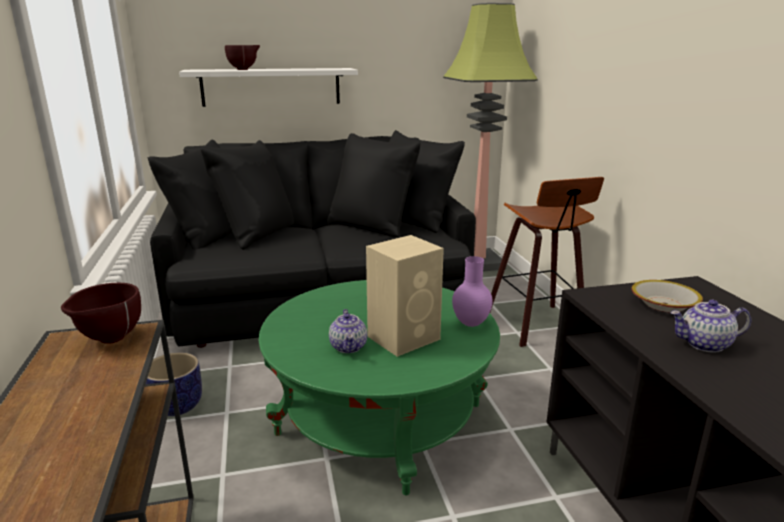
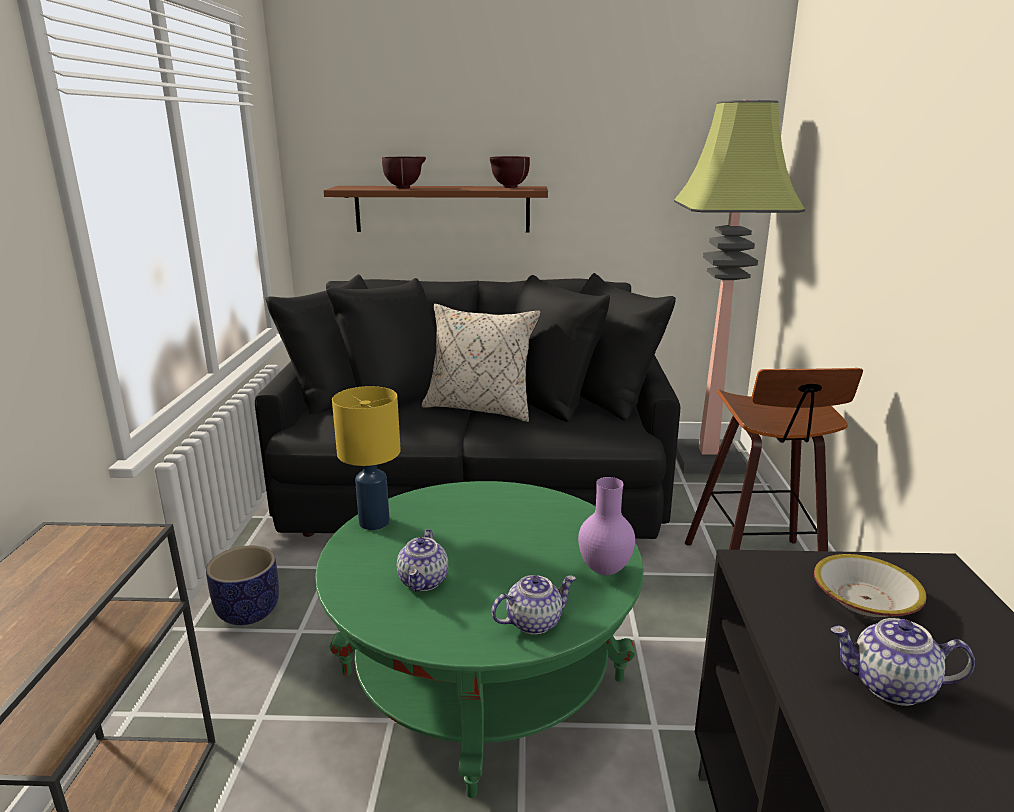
camera: 15 degrees right, 0 degrees up
brown bowl [61,283,141,344] -> brown bowl moved to [490,156,530,188]
white shelf [179,68,358,107] -> brown shelf [324,186,548,233]
beige speaker [366,235,444,357] -> none
none -> yellow table lamp [332,386,401,530]
none -> beige pillow [422,304,541,422]
none -> teapot [491,575,576,635]

